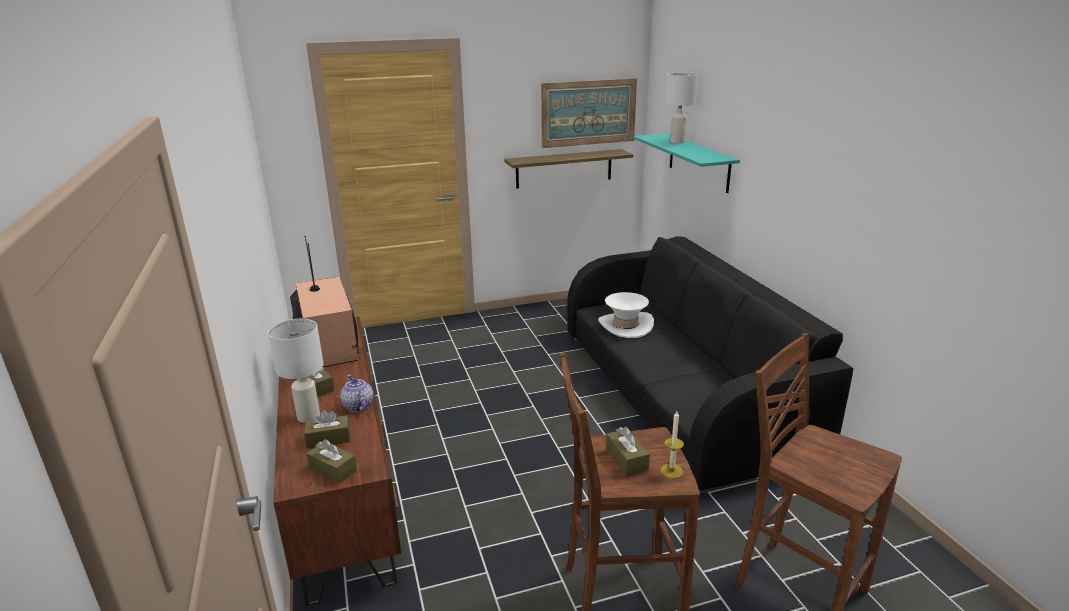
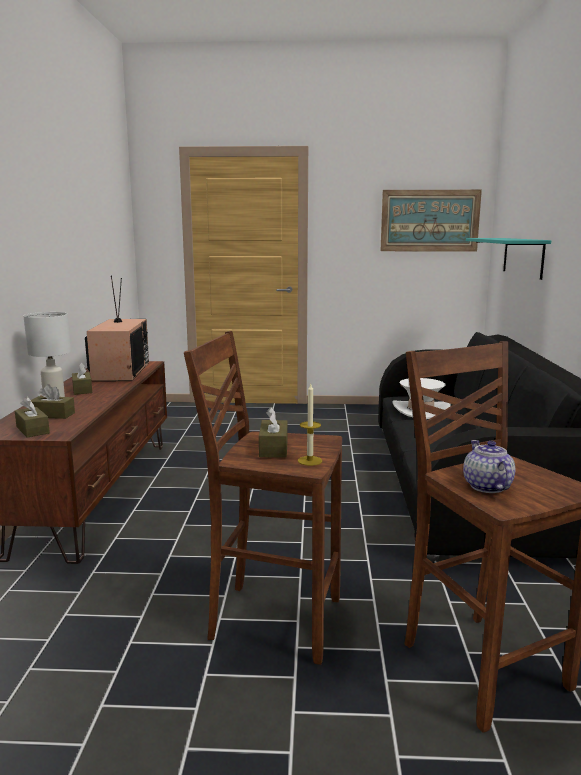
camera: 20 degrees right, 10 degrees down
teapot [340,375,373,412] -> teapot moved to [463,440,515,493]
shelf [504,149,633,189] -> none
white table lamp [665,73,698,143] -> none

